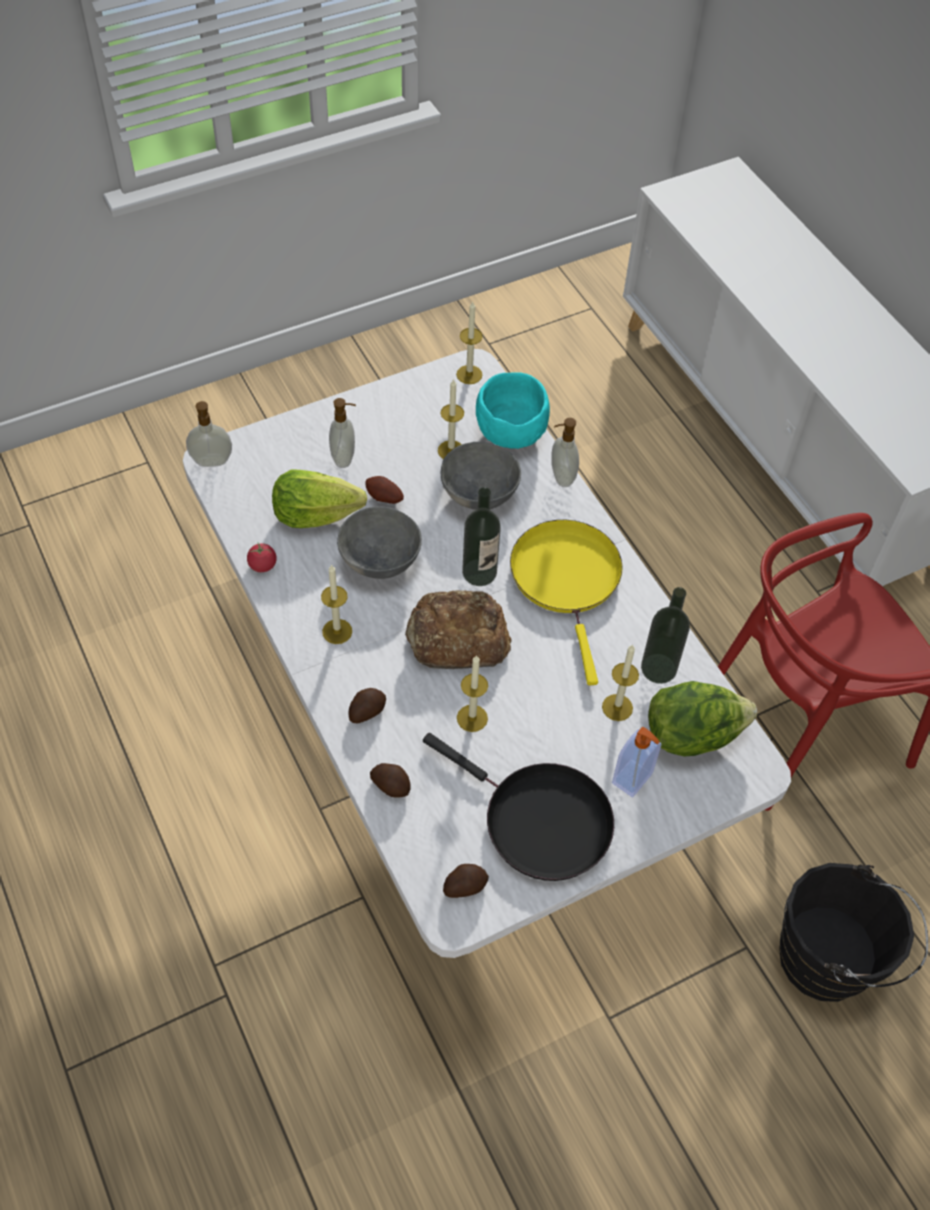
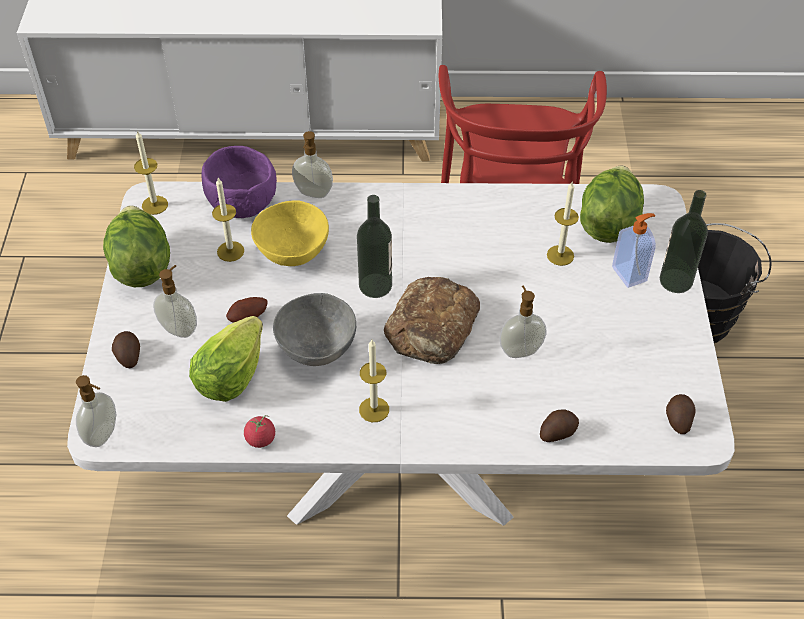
camera: 60 degrees left, 5 degrees down
potato [349,688,386,724] -> potato moved to [112,331,140,368]
black frying pan [423,733,614,881] -> none
grey bowl [441,442,521,510] -> yellow bowl [251,200,329,266]
candle [457,655,488,732] -> soap dispenser [499,285,546,358]
turquoise bowl [476,373,550,449] -> purple bowl [202,146,277,218]
yellow frying pan [510,520,623,685] -> none
bottle [641,587,690,684] -> bottle moved to [660,190,708,293]
none -> lettuce [103,205,170,287]

